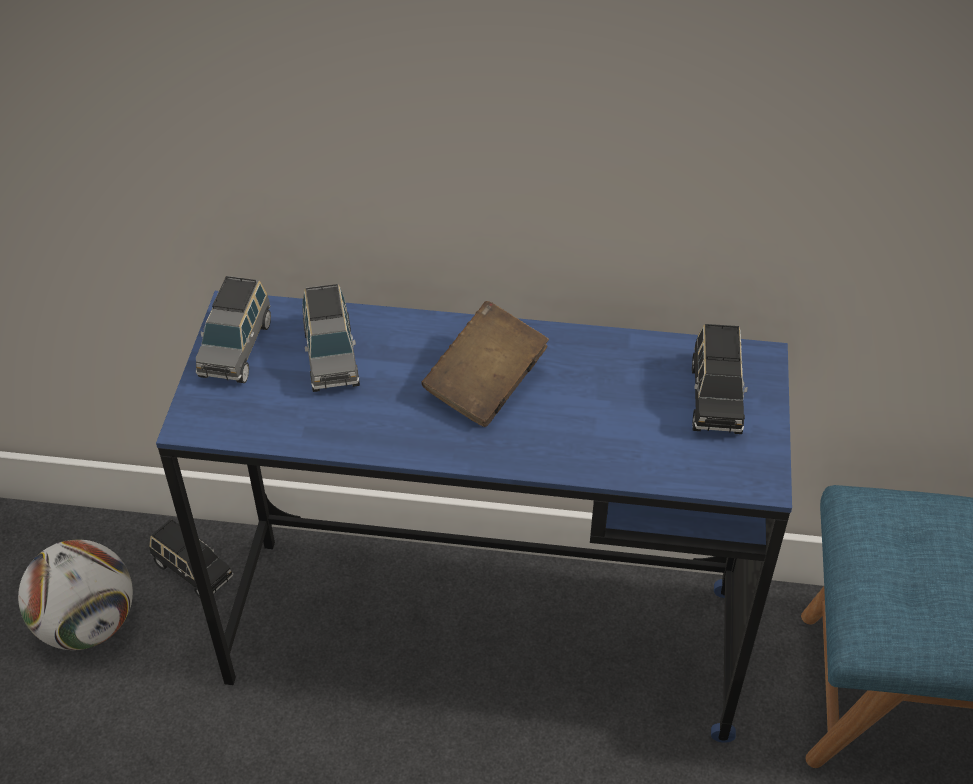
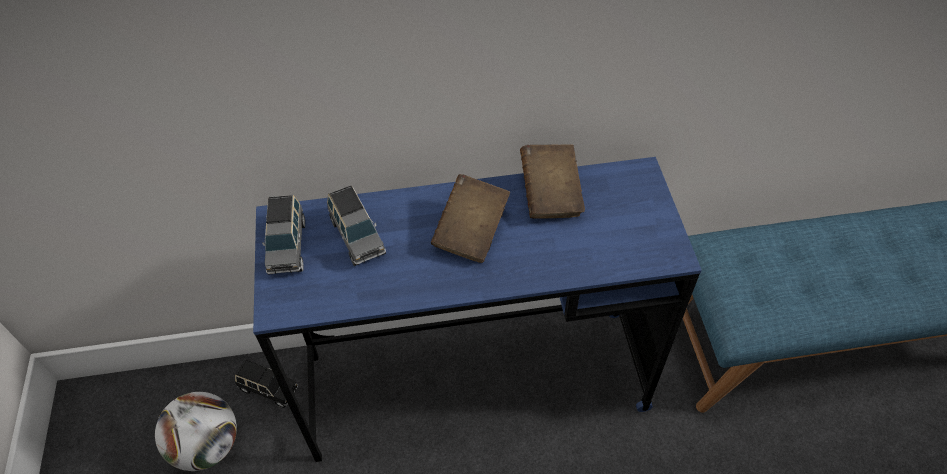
camera: 15 degrees left, 5 degrees up
black toy car [692,324,748,434] -> none
none -> brown book [520,144,585,219]

